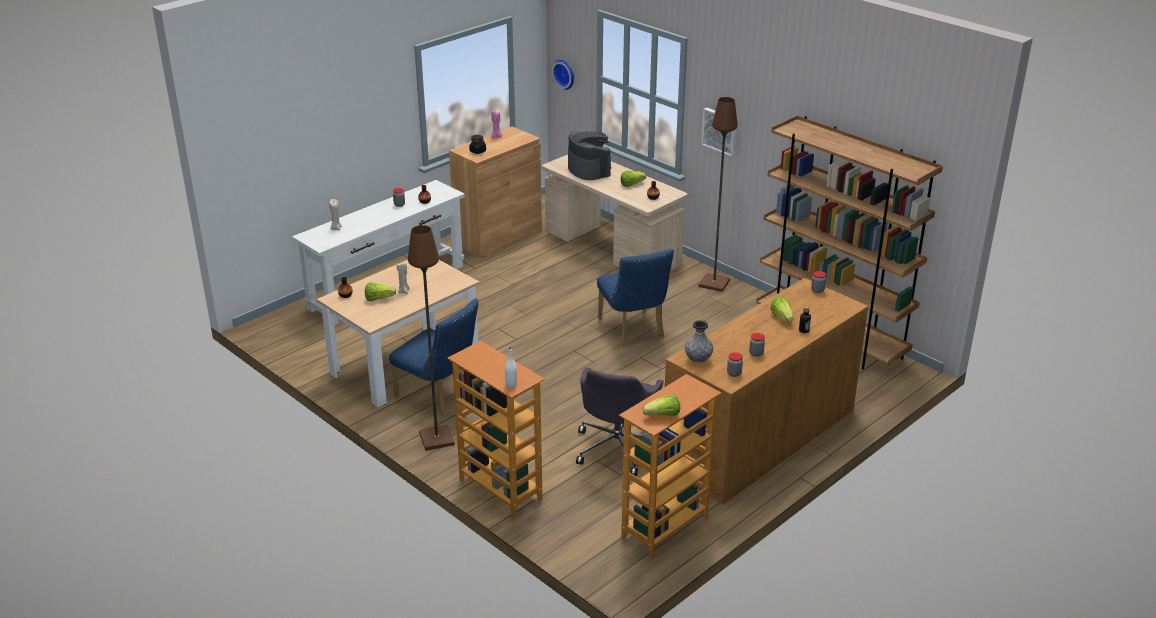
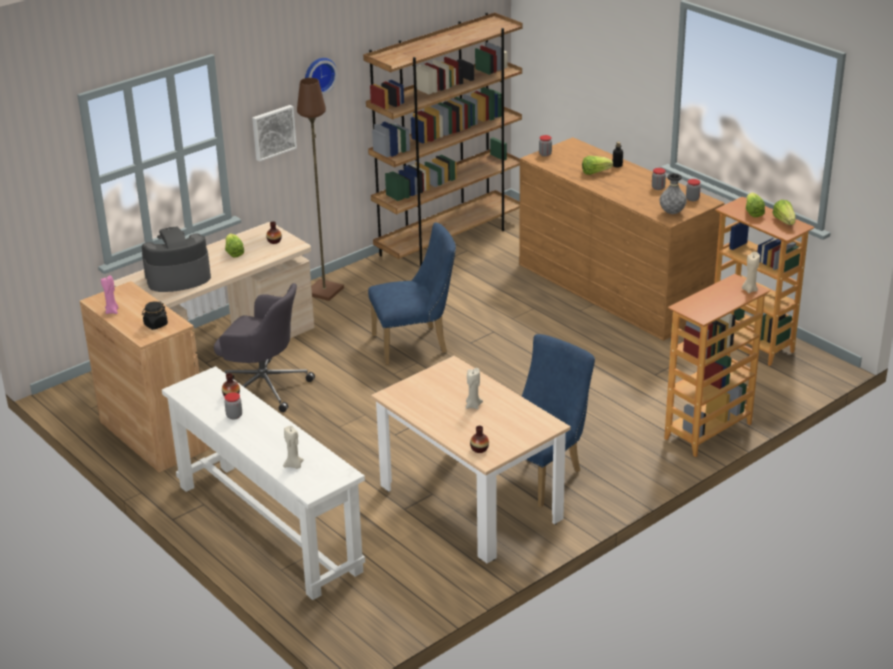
camera: 85 degrees left, 0 degrees up
lettuce [365,282,396,301] -> lettuce moved to [746,192,765,217]
brown floor lamp [408,225,455,451] -> none
white bottle [505,347,517,388] -> beige candle [742,252,760,293]
wall clock [552,60,574,90] -> wall clock moved to [305,58,338,95]
grey office chair [576,367,664,476] -> grey office chair moved to [214,283,315,412]

